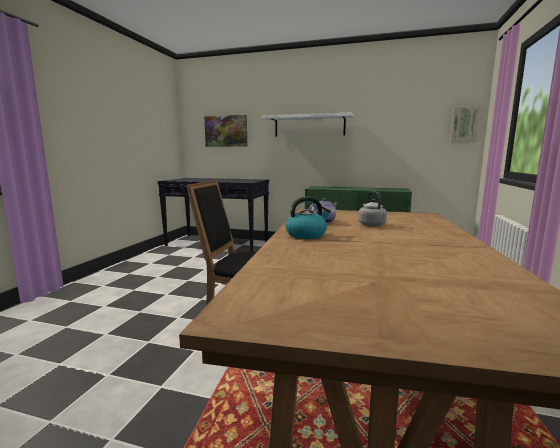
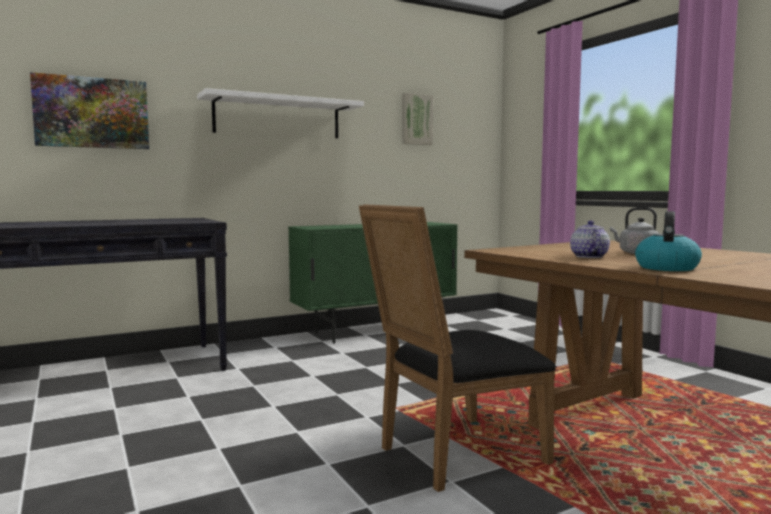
camera: 45 degrees left, 5 degrees down
picture [450,106,480,143] -> picture moved to [402,93,433,145]

